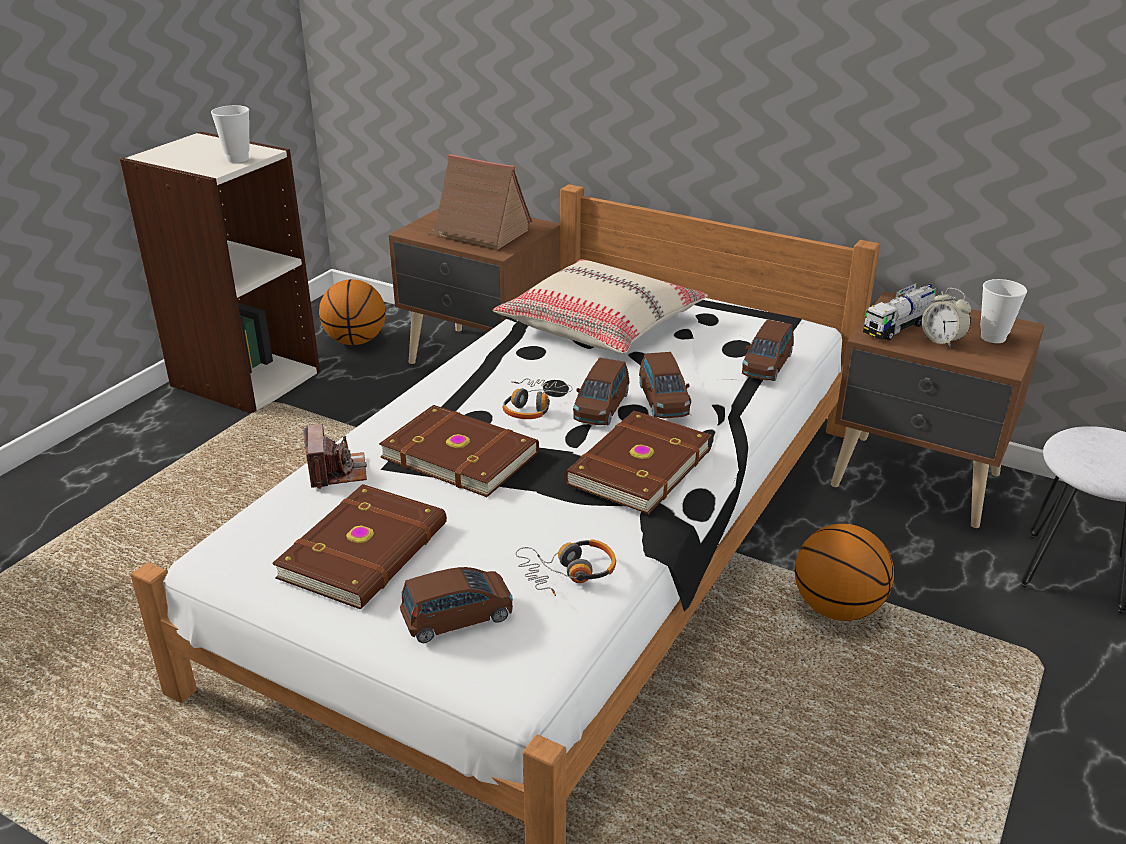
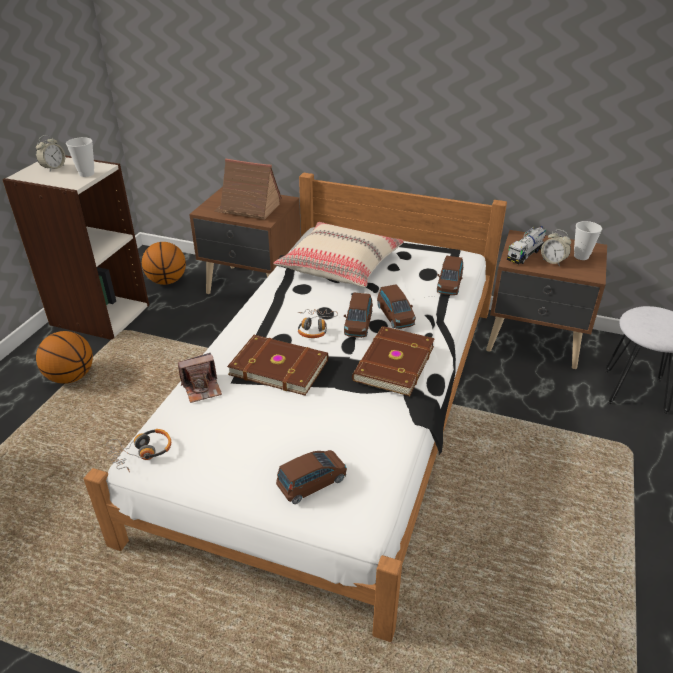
camera: 10 degrees left, 5 degrees up
brown book [272,484,447,609] -> none
camera [302,424,367,489] -> camera turned 90 degrees clockwise [178,353,222,403]
headphones [516,539,616,596] -> headphones moved to [106,429,171,472]
basketball [795,524,894,621] -> basketball moved to [36,331,93,384]
none -> alarm clock [36,135,65,171]

